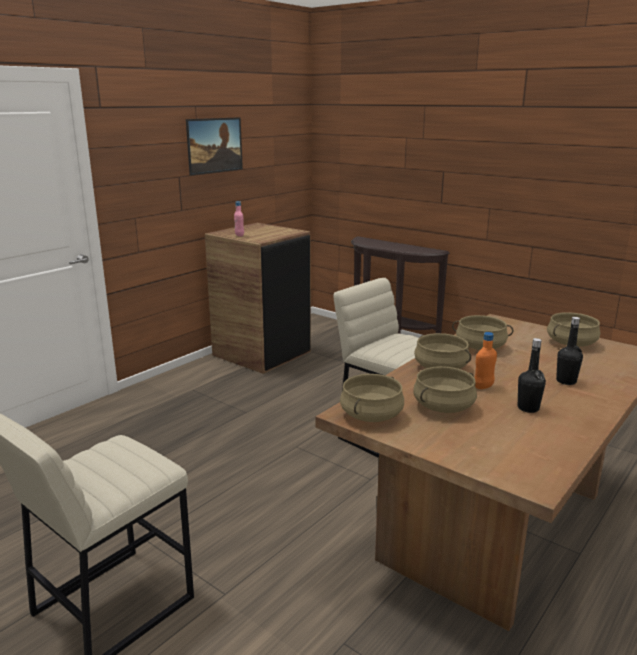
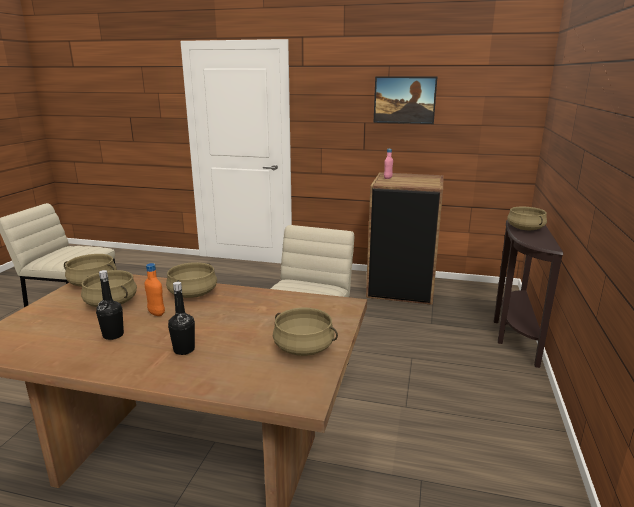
camera: 65 degrees right, 0 degrees up
beige cooking pot [452,315,513,350] -> beige cooking pot moved to [507,207,547,230]

